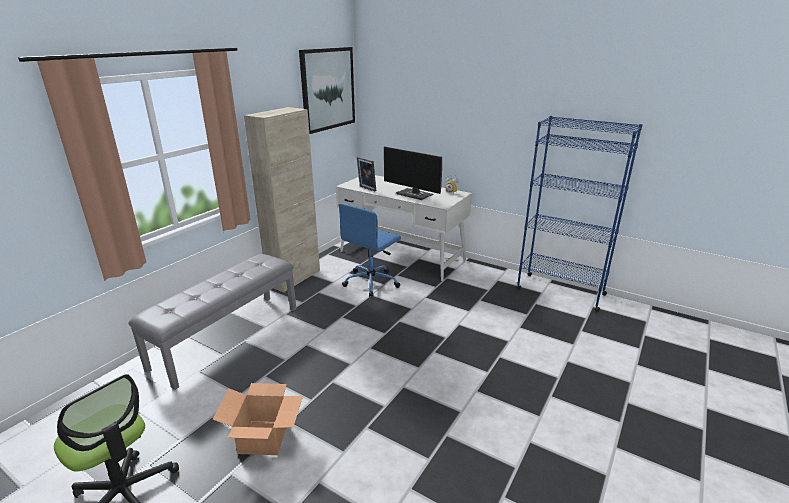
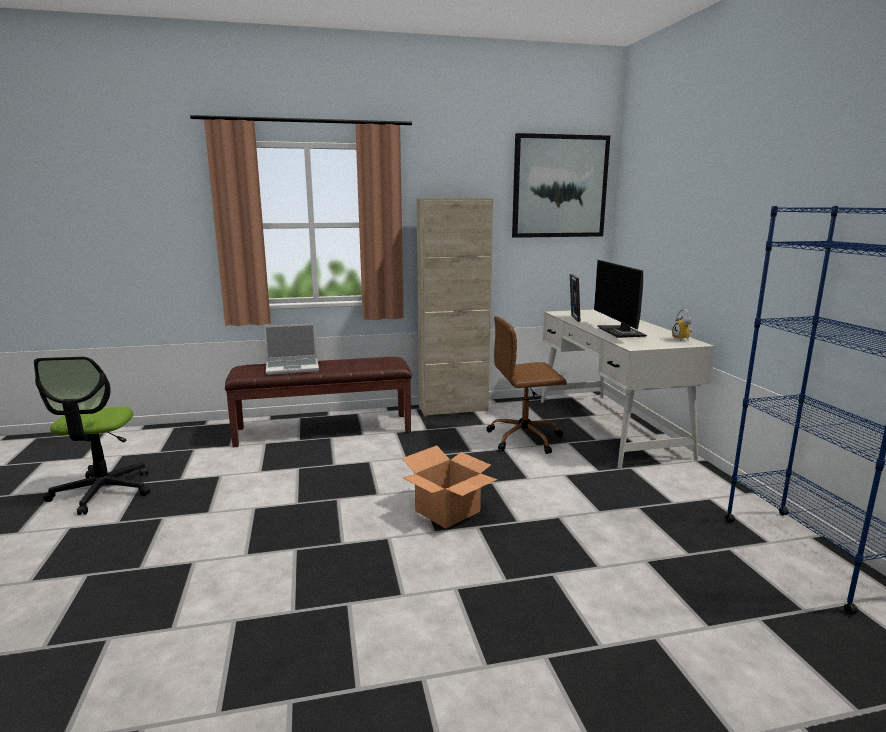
camera: 45 degrees right, 10 degrees down
grey bench [128,254,296,390] -> brown bench [225,357,412,447]
cardboard box [212,383,303,455] -> cardboard box moved to [402,446,497,529]
blue office chair [339,203,401,297] -> brown office chair [487,316,567,454]
none -> laptop [264,323,319,375]

